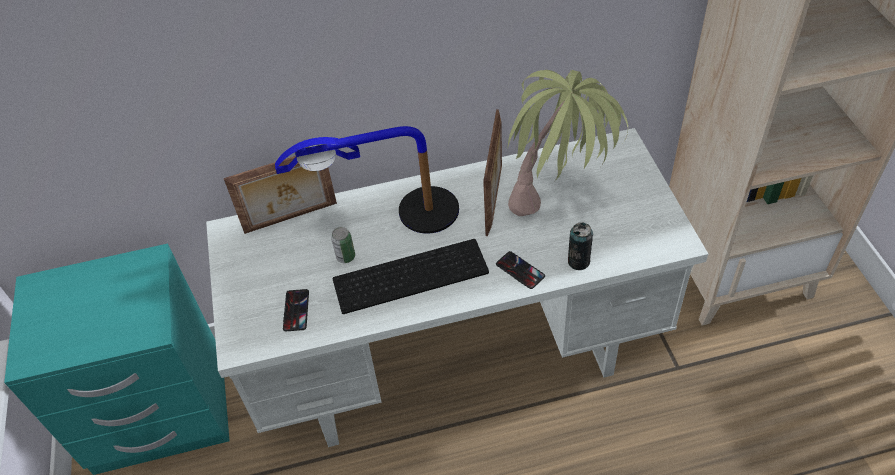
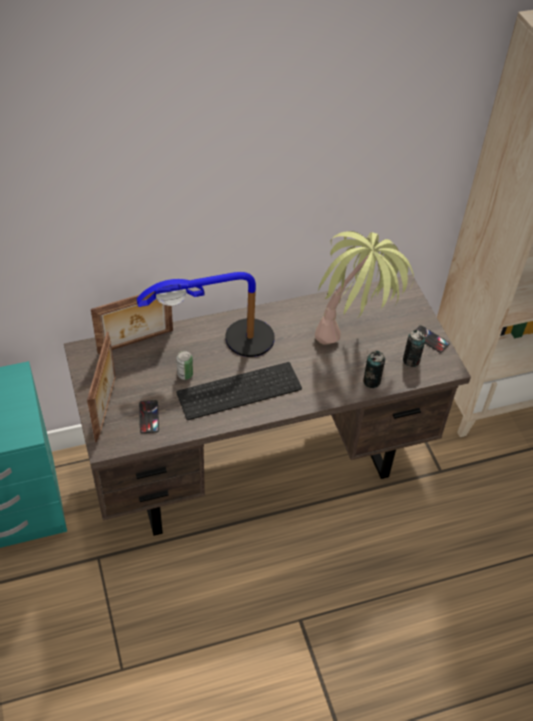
camera: 10 degrees left, 0 degrees up
white desk [206,128,708,447] -> brown desk [64,275,471,536]
picture frame [483,109,502,236] -> picture frame moved to [87,332,115,442]
phone [496,251,545,289] -> phone moved to [416,325,450,353]
none -> can [403,330,426,367]

